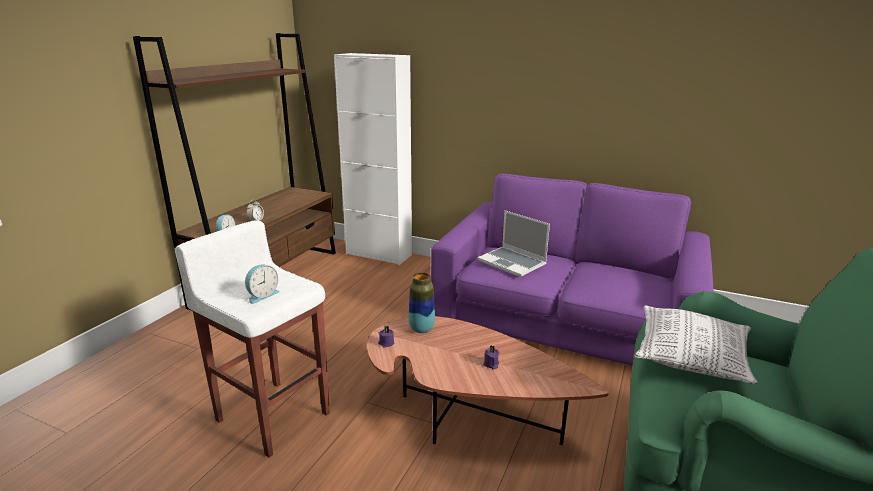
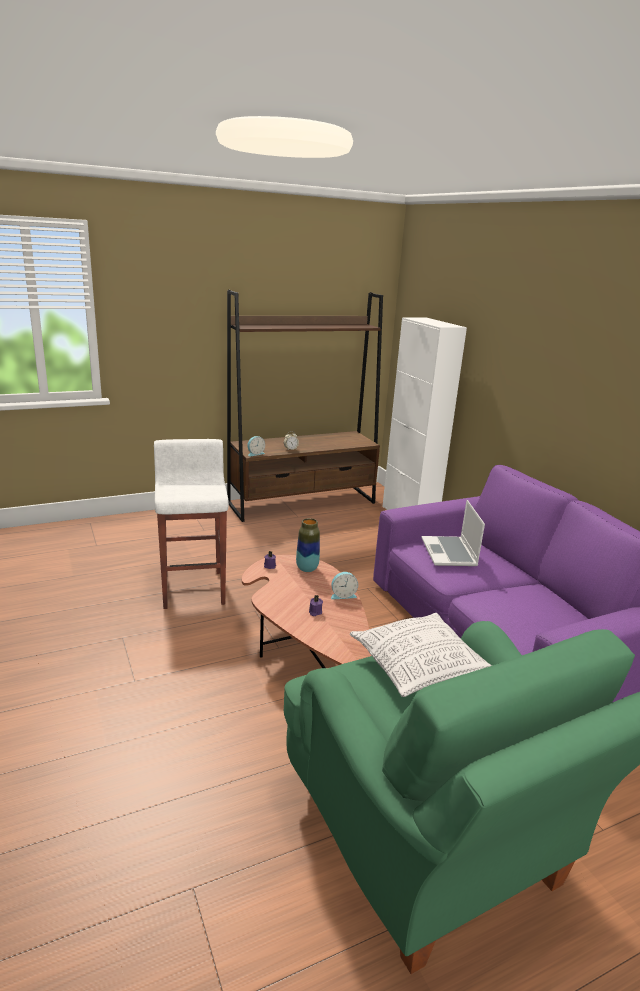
camera: 40 degrees right, 0 degrees up
alarm clock [245,265,280,304] -> alarm clock moved to [331,572,358,599]

